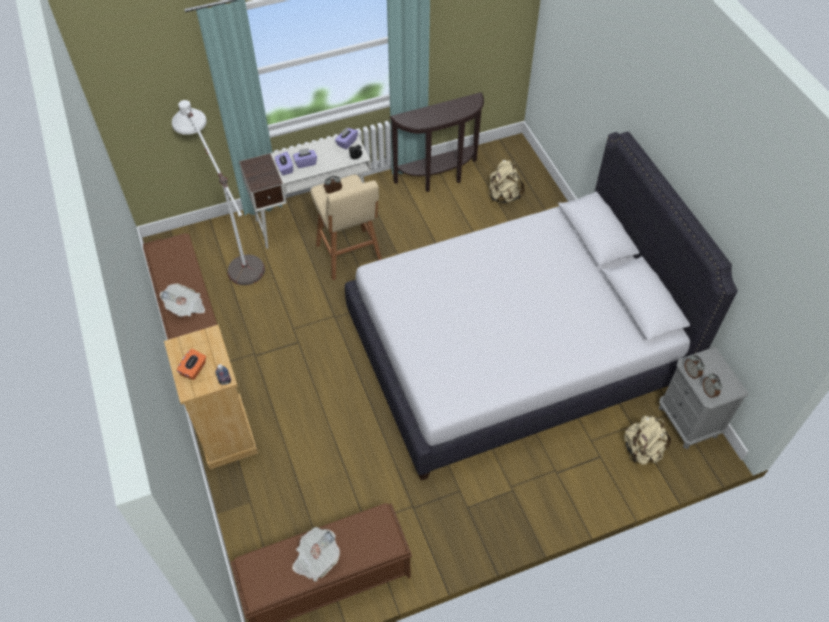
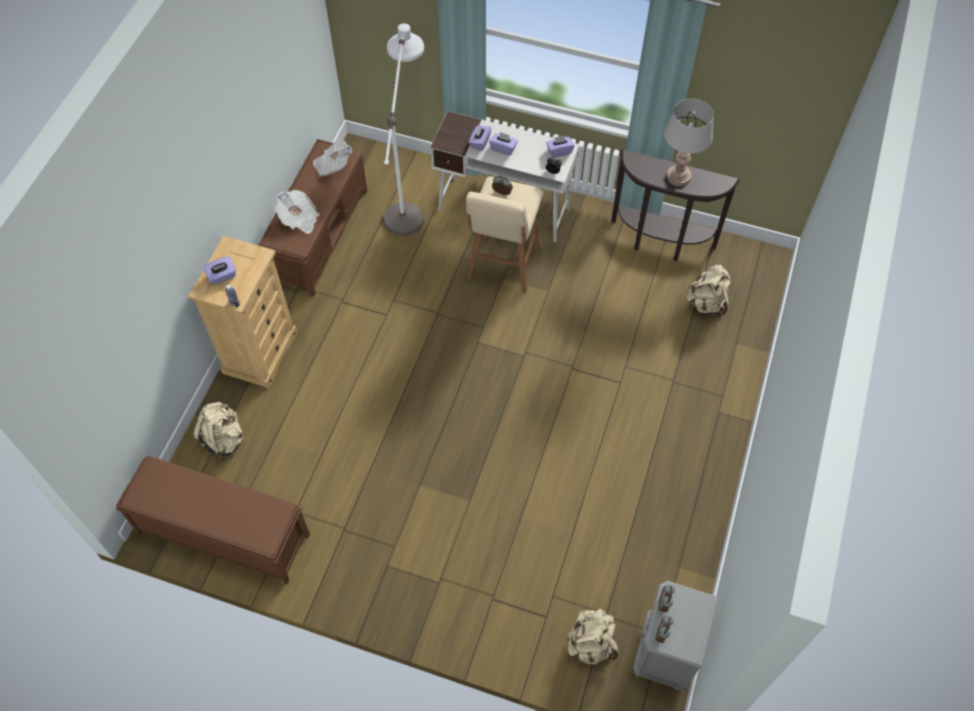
camera: 40 degrees right, 5 degrees up
orange tissue box [177,349,206,380] -> purple tissue box [203,256,236,285]
newspaper [292,527,340,582] -> newspaper moved to [313,141,352,177]
white bed [345,132,738,480] -> none
none -> beige backpack [193,402,243,461]
none -> grey table lamp [664,99,714,186]

